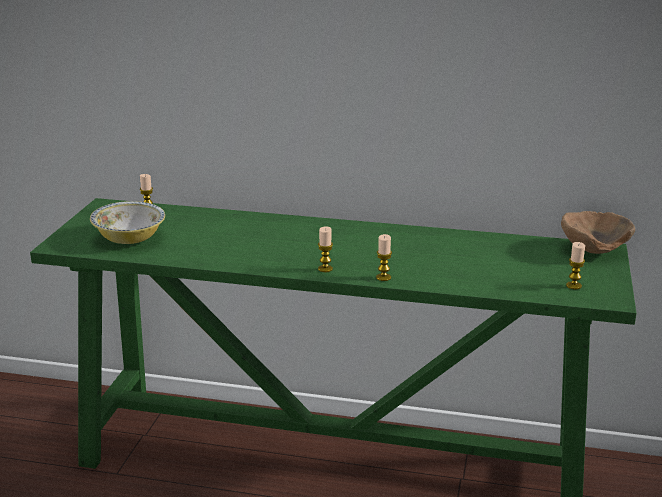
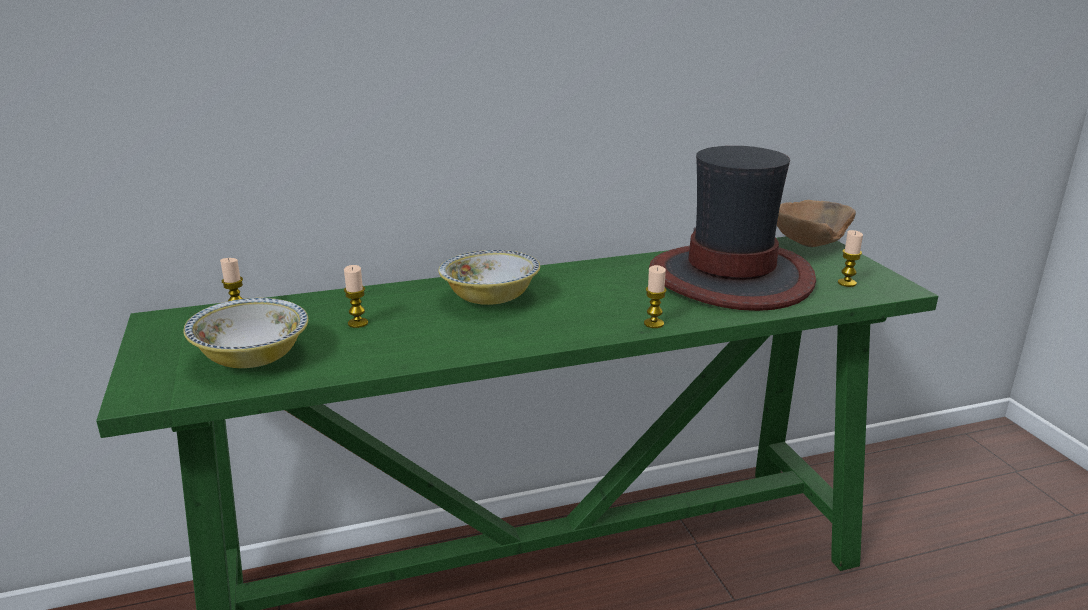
camera: 30 degrees left, 0 degrees up
candle [318,226,333,272] -> candle moved to [344,265,368,328]
none -> bowl [439,250,540,305]
none -> hat [649,146,816,311]

